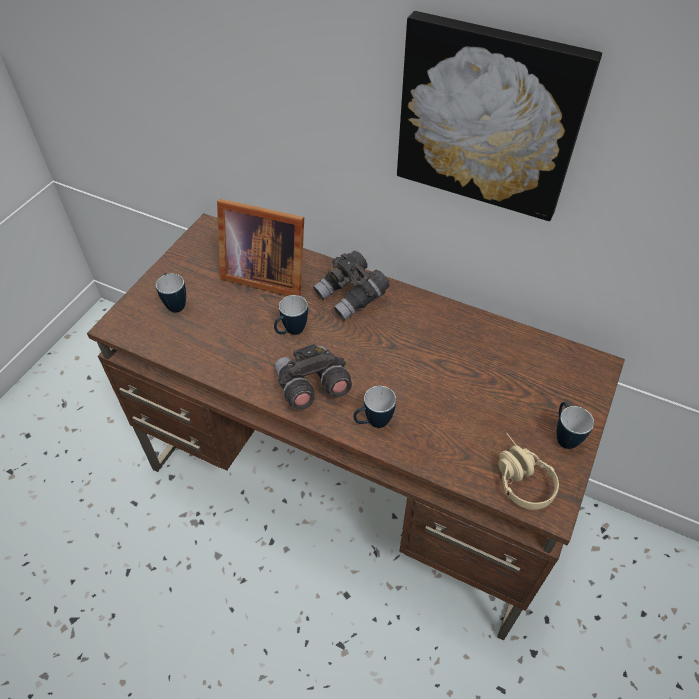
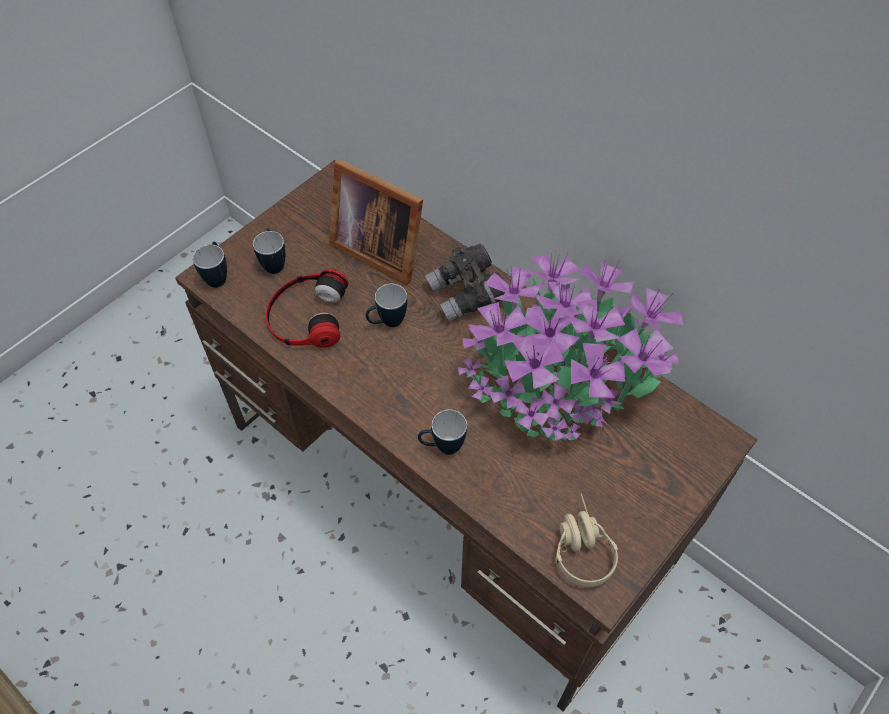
camera: 15 degrees right, 5 degrees up
grey binoculars [275,344,352,410] -> none
picture [397,11,602,221] -> none
mug [557,402,594,449] -> mug moved to [192,242,227,288]
none -> headphones [265,269,349,348]
none -> potted plant [458,252,683,441]

